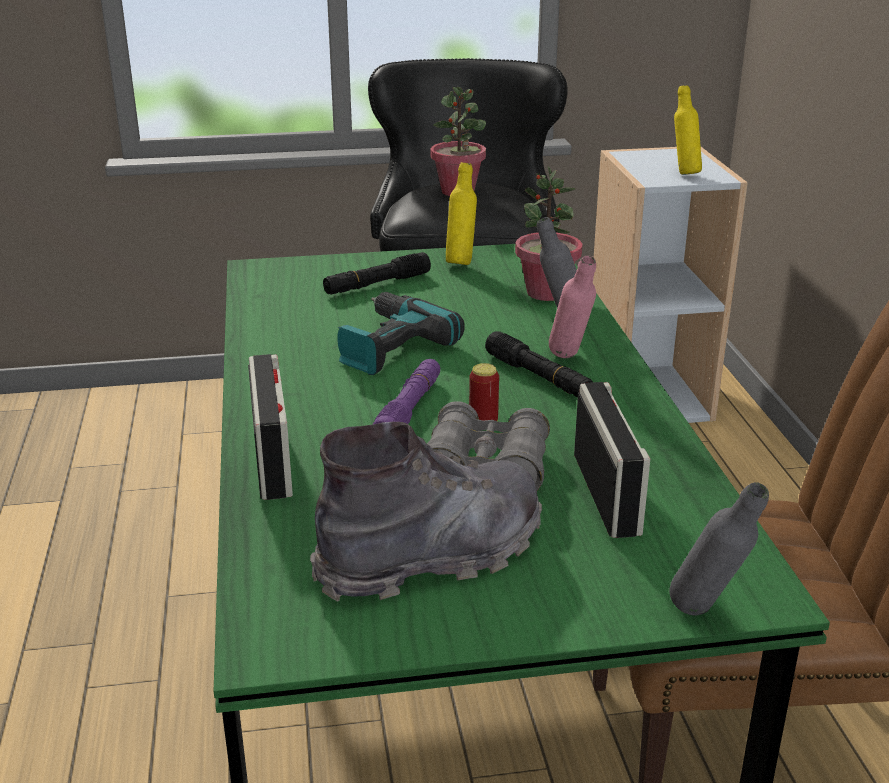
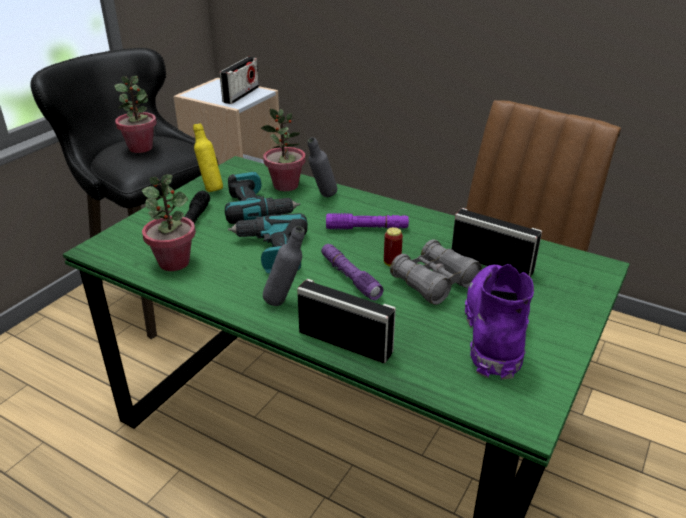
camera: 50 degrees left, 5 degrees up
grey boot [310,422,542,602] -> purple boot [465,264,534,380]
black flashlight [485,331,593,397] -> purple flashlight [326,213,409,230]
pink bottle [549,256,596,358] -> none
grey bottle [670,482,769,616] -> grey bottle moved to [263,226,305,306]
yellow bottle [674,85,702,175] -> radio [220,57,259,104]
none -> potted plant [142,174,196,271]
none -> power drill [225,172,300,224]

